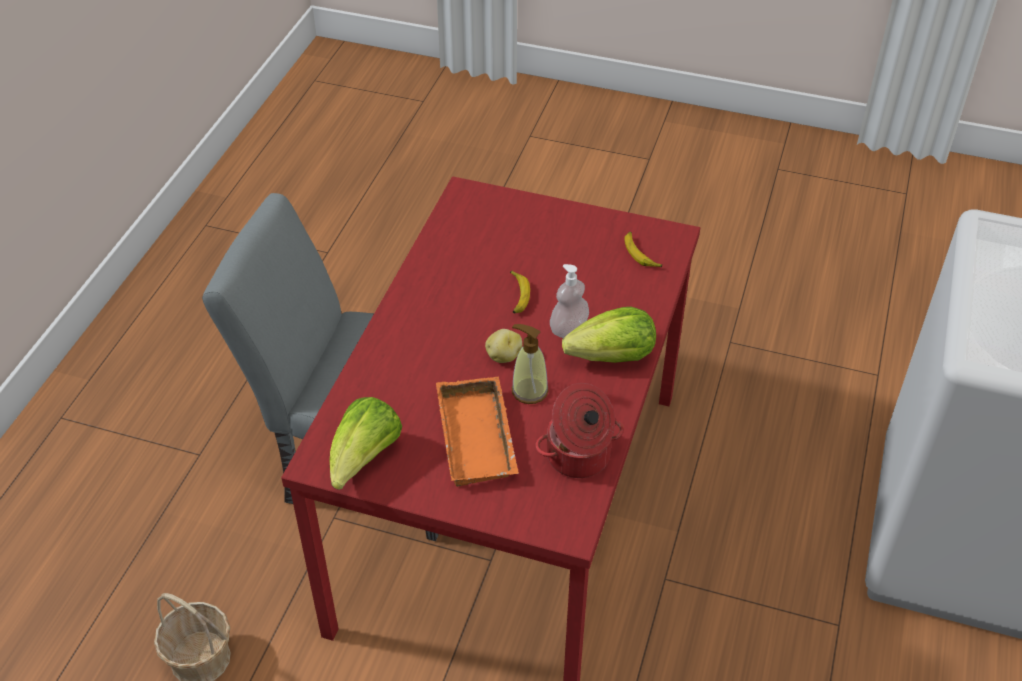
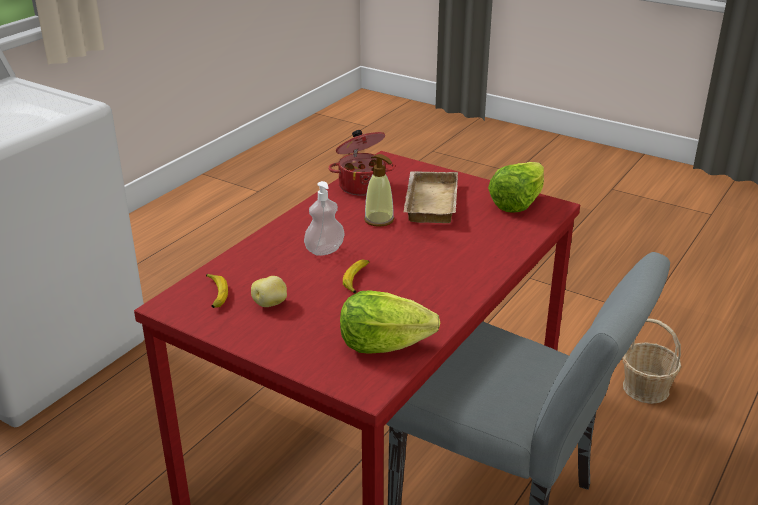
camera: 165 degrees left, 15 degrees down
orange tray [436,376,519,487] -> beige tray [403,171,458,223]
potato [485,329,522,363] -> potato moved to [251,276,287,307]
lettuce [562,307,656,363] -> lettuce moved to [340,290,440,354]

